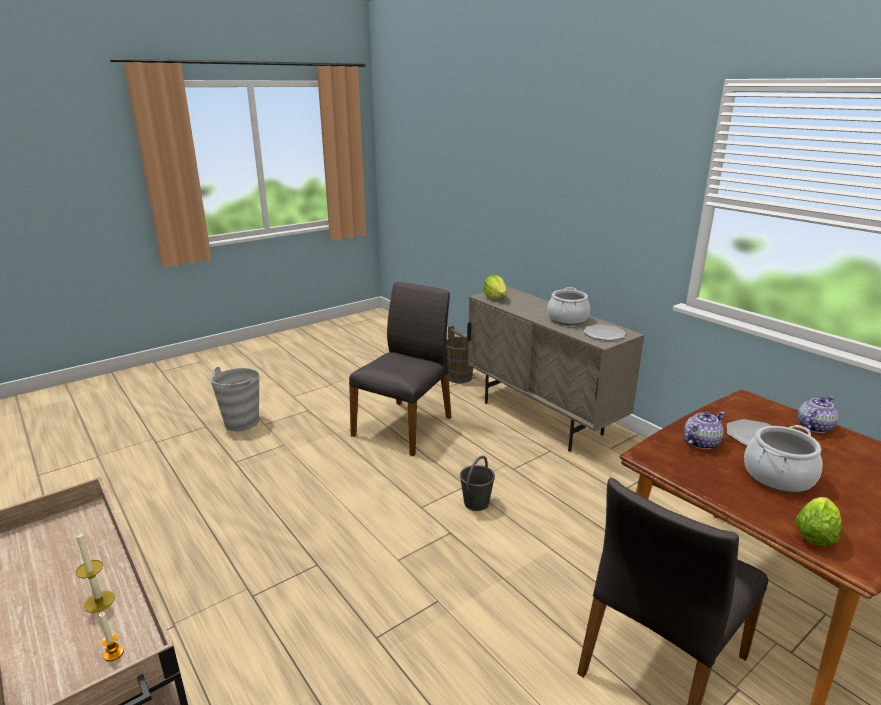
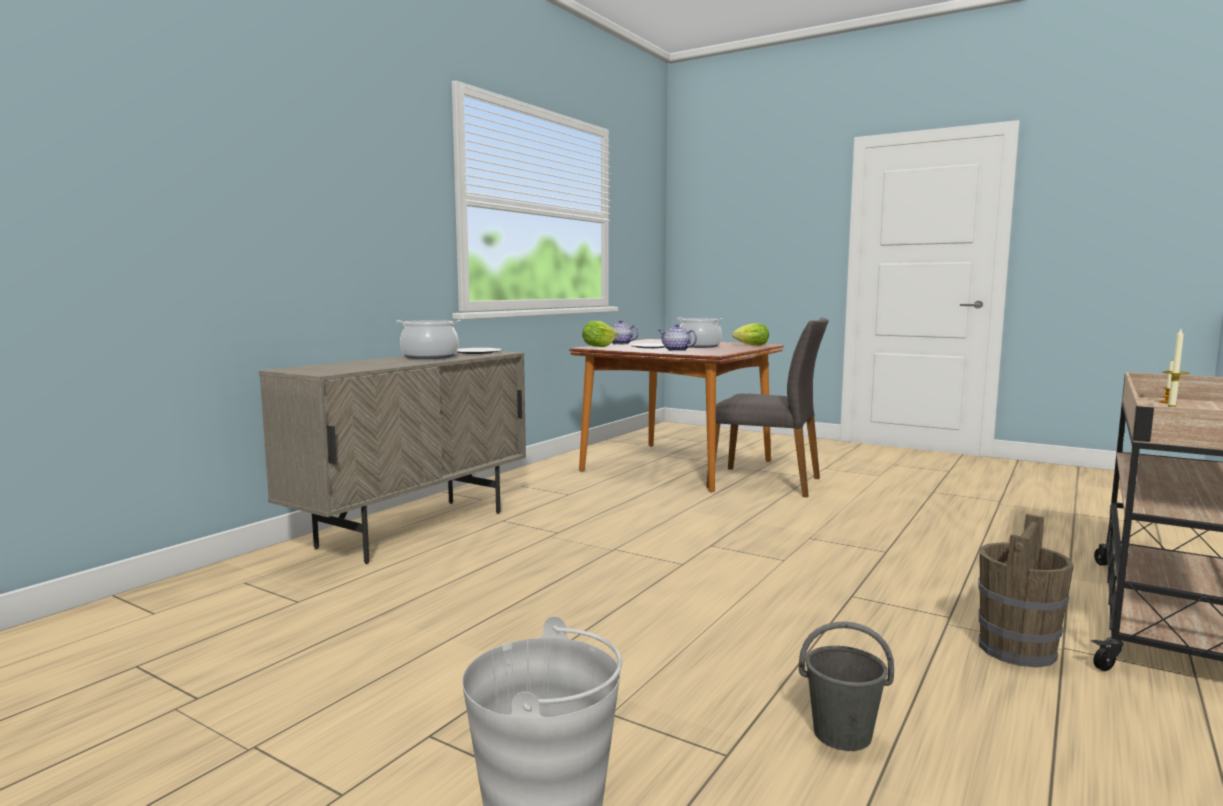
camera: 110 degrees left, 15 degrees down
grey chair [349,282,451,456] -> none
brown bucket [447,326,474,383] -> brown bucket moved to [978,514,1074,667]
grey bucket [460,456,495,511] -> grey bucket moved to [799,621,894,751]
lettuce [483,275,507,300] -> lettuce moved to [582,321,618,347]

